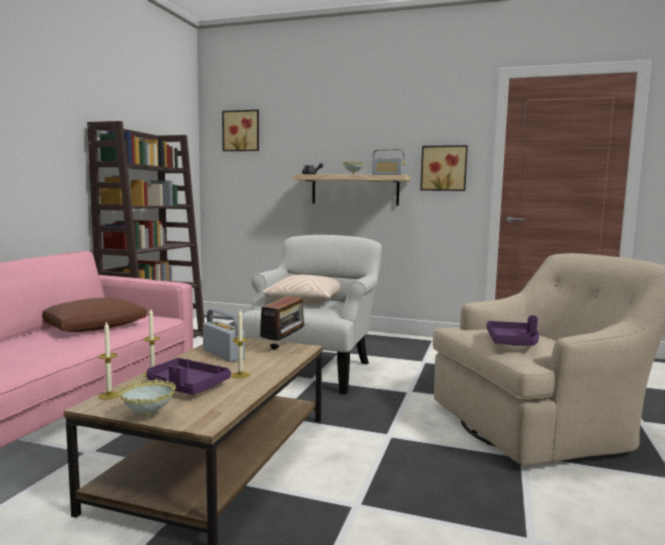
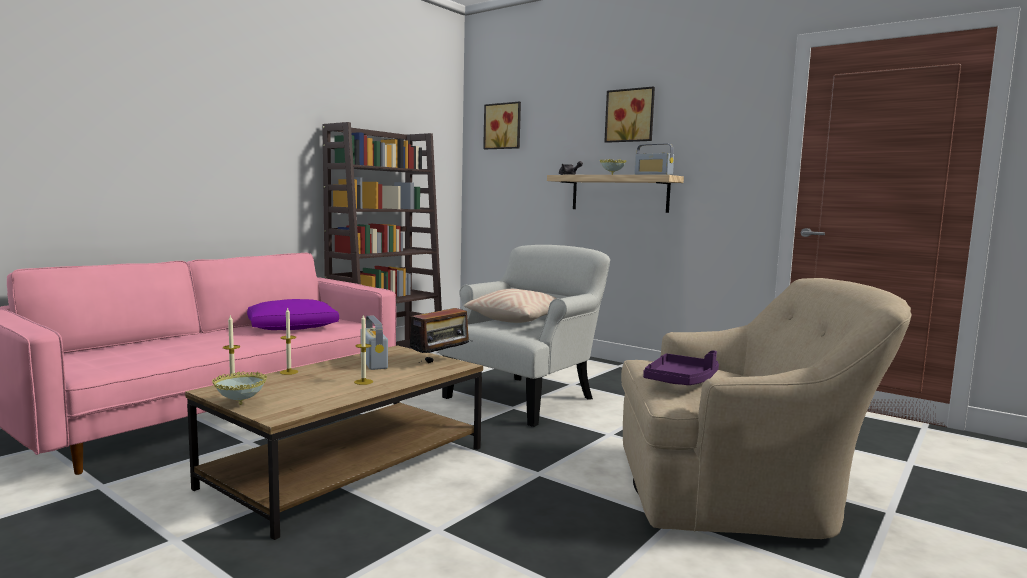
camera: 20 degrees right, 0 degrees up
brown pillow [42,297,147,332] -> purple pillow [247,299,339,330]
purple tray [146,358,231,395] -> none
picture [420,145,468,191] -> picture moved to [604,86,655,143]

